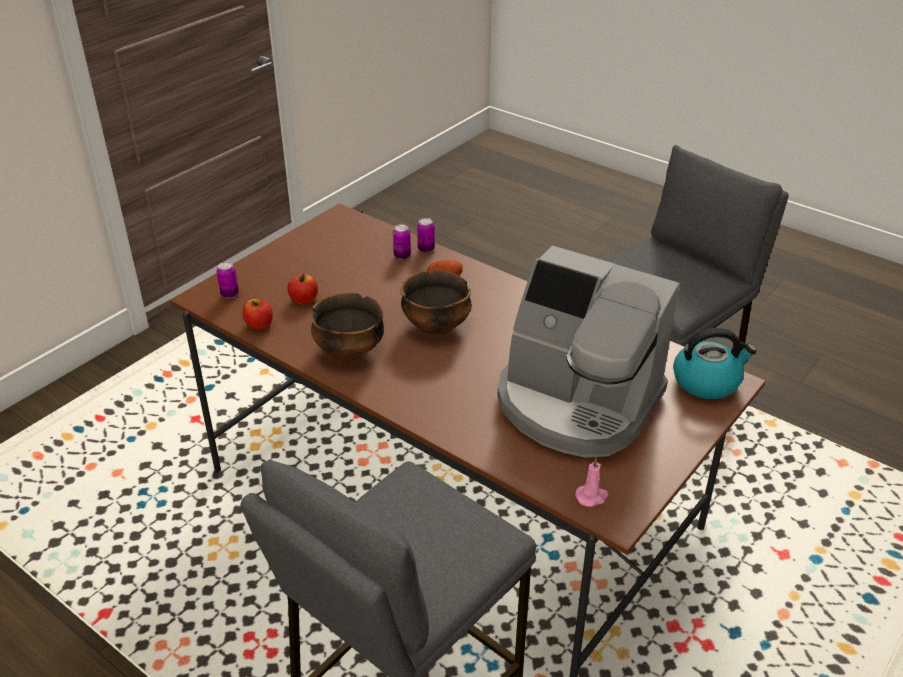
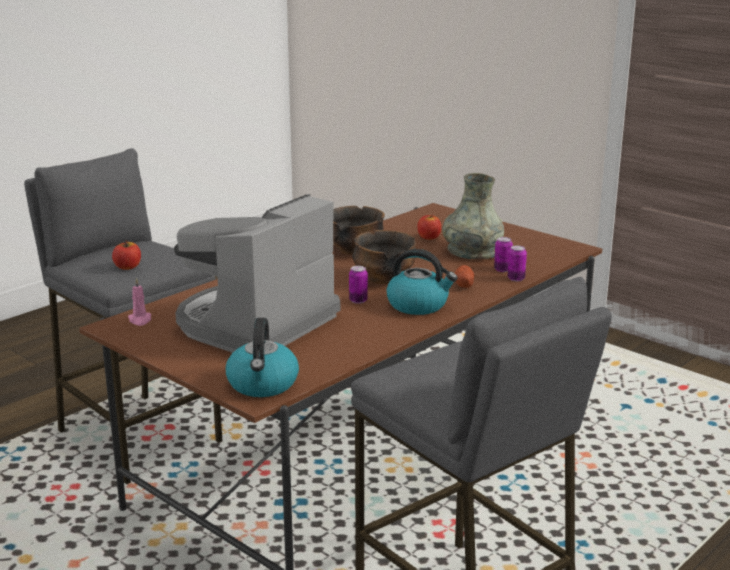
camera: 95 degrees right, 15 degrees down
can [217,262,239,298] -> can moved to [349,266,368,304]
apple [242,299,273,330] -> apple moved to [112,240,141,270]
none -> kettle [386,249,457,315]
none -> grey vase [442,173,504,260]

